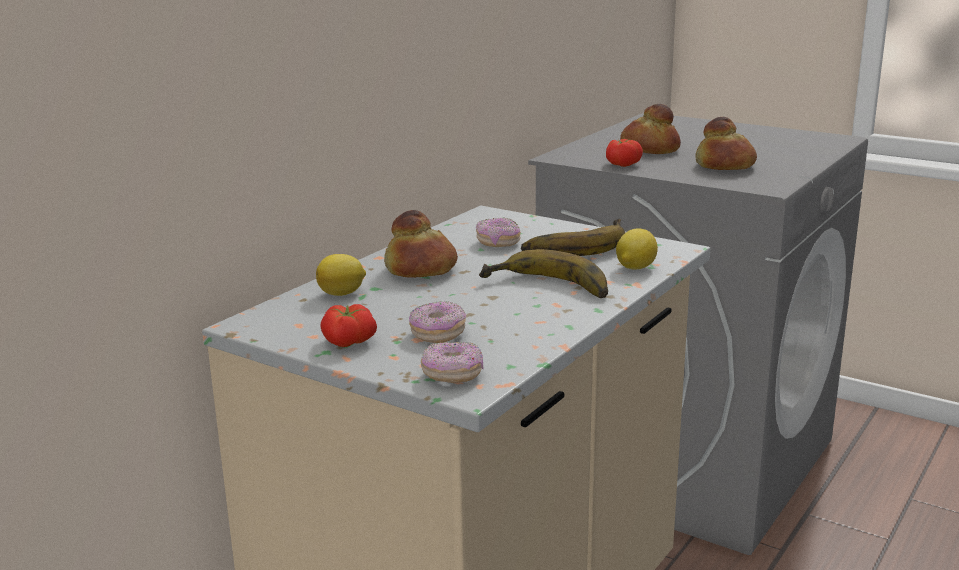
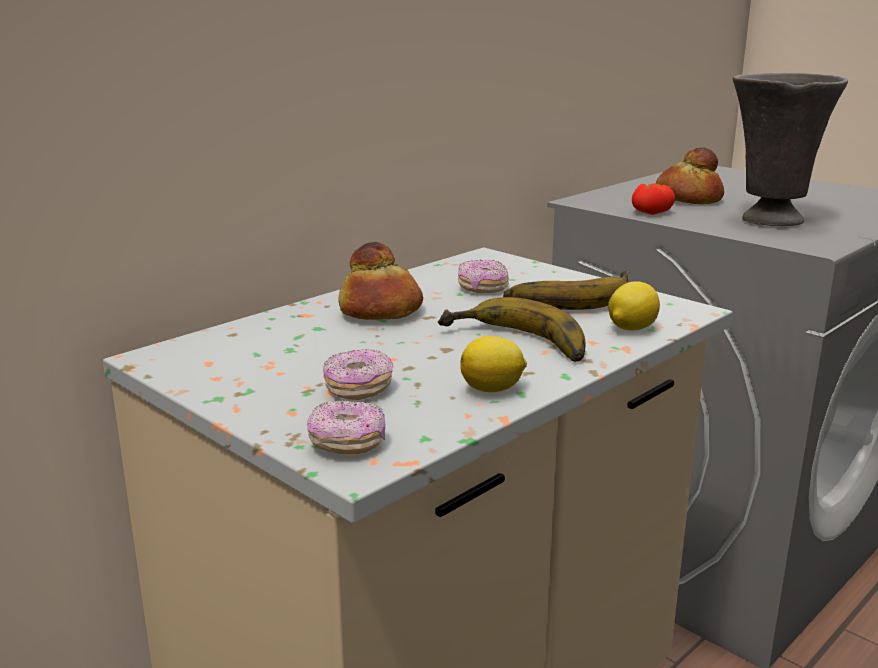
camera: 10 degrees right, 0 degrees up
lemon [316,254,366,296] -> lemon moved to [461,336,527,392]
tomato [320,304,377,347] -> none
bread [695,117,757,170] -> grey vase [733,73,848,226]

